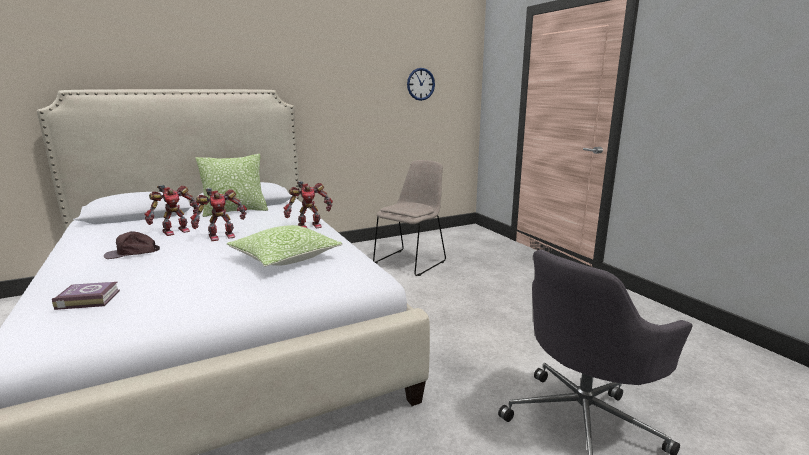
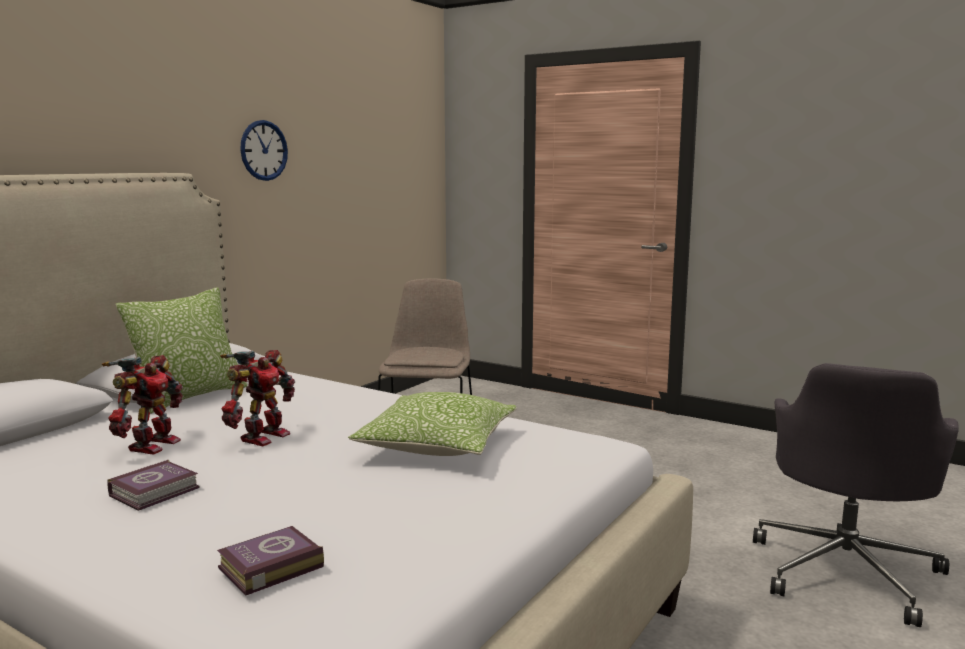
camera: 30 degrees left, 5 degrees down
brown cap [104,231,160,259] -> book [107,460,200,511]
toy robot [283,181,333,228] -> none
wall clock [407,68,435,101] -> wall clock moved to [240,120,288,181]

